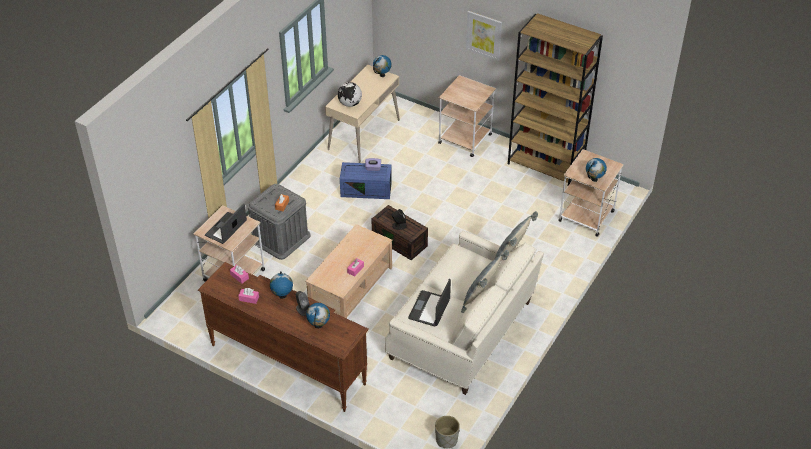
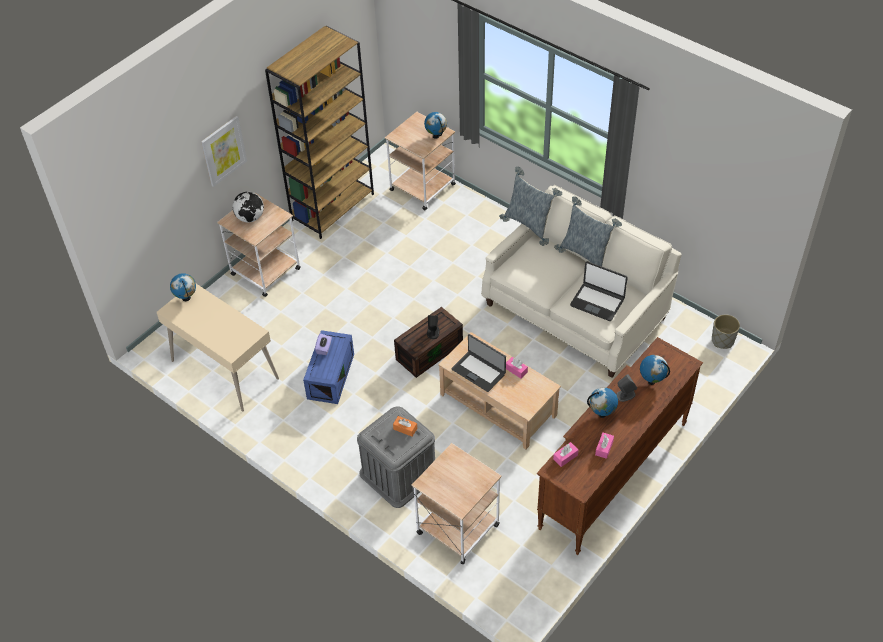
camera: 80 degrees left, 5 degrees up
laptop [205,204,247,244] -> laptop moved to [451,334,506,392]
globe [338,82,362,107] -> globe moved to [233,192,264,223]

